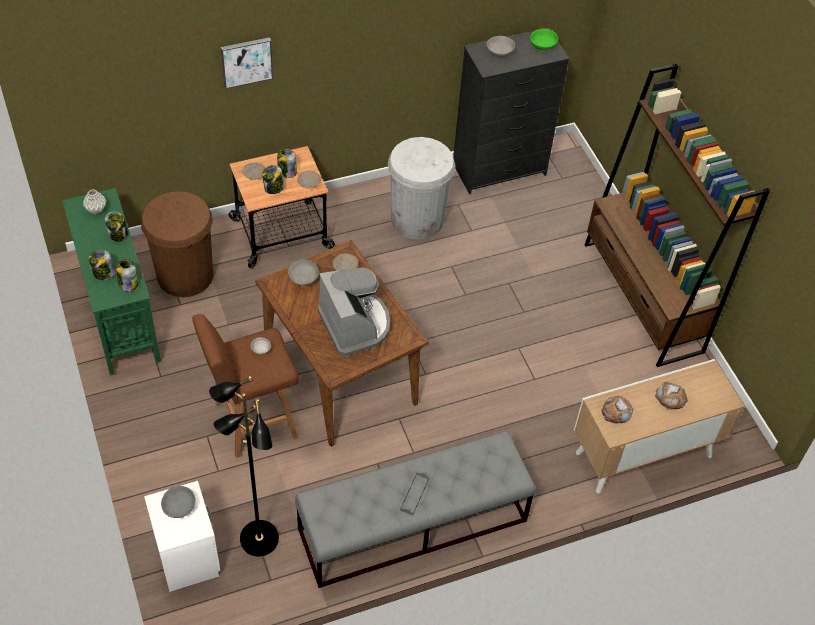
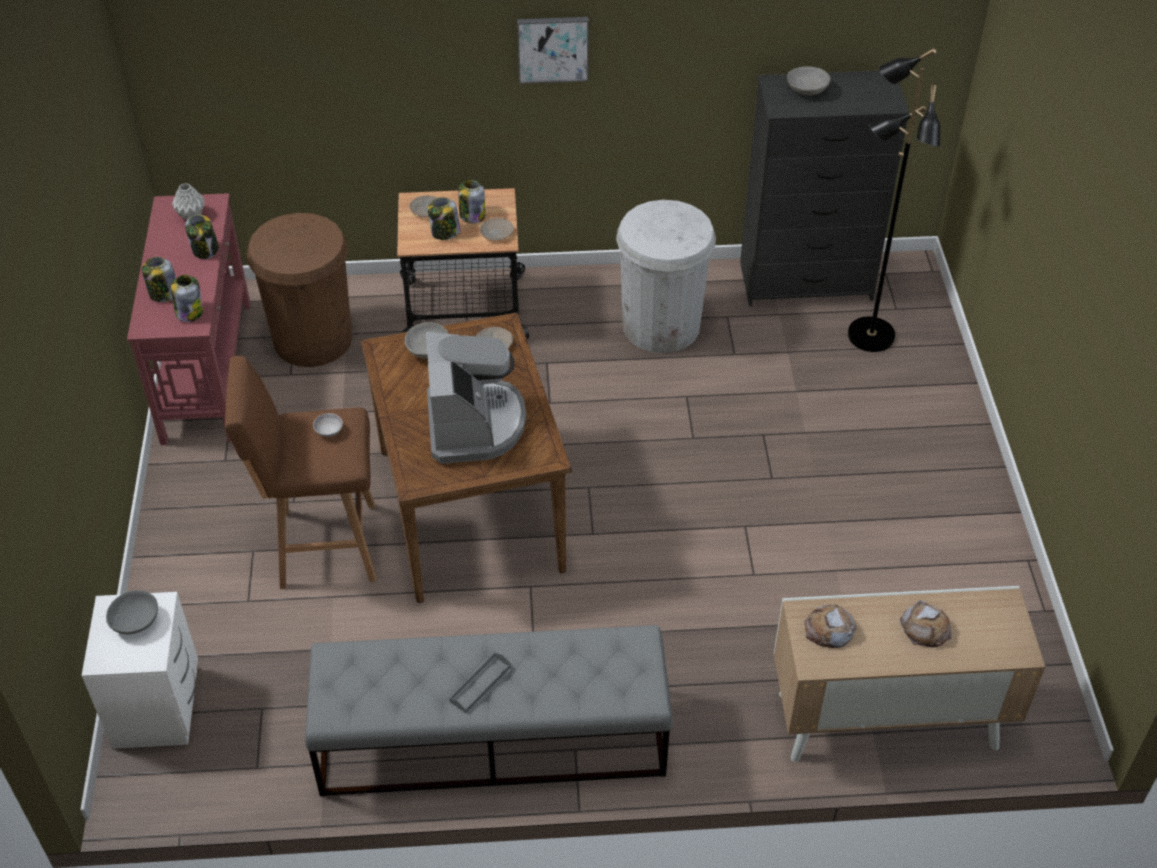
camera: 20 degrees right, 5 degrees down
green console table [62,188,161,375] -> red console table [127,193,250,445]
black floor lamp [209,376,279,556] -> black floor lamp moved to [848,47,940,352]
picture [221,37,273,89] -> picture moved to [517,17,589,84]
green bowl [530,29,558,50] -> none
brown bookcase [585,64,770,367] -> none

